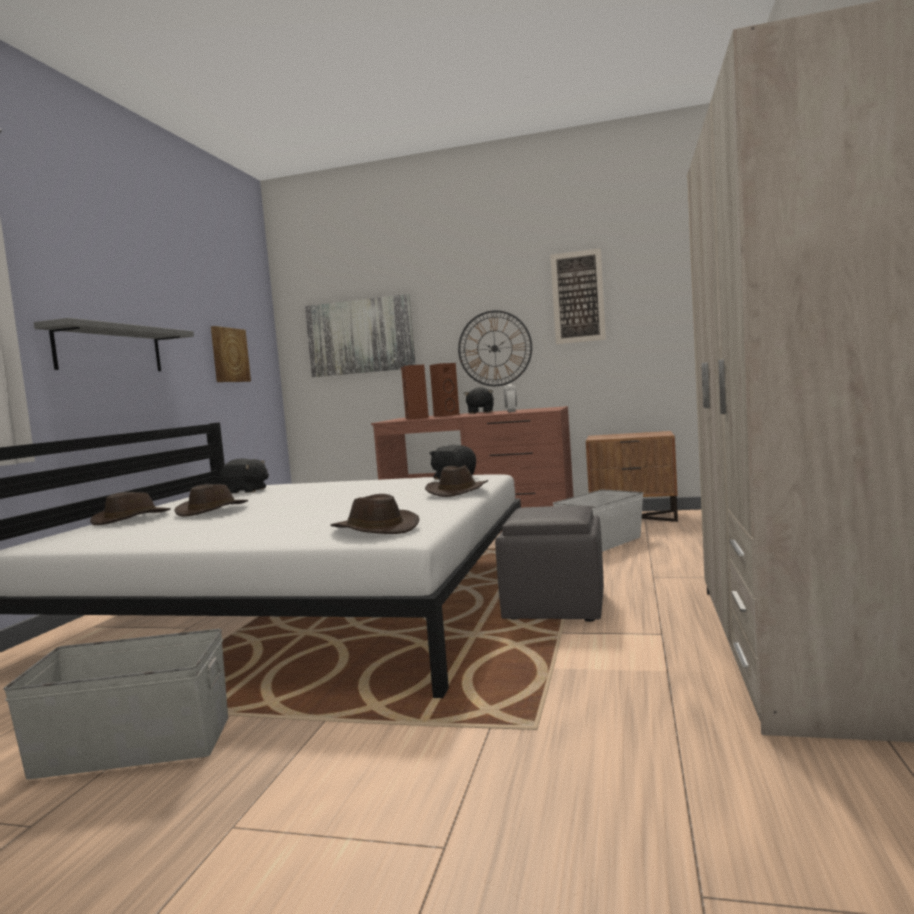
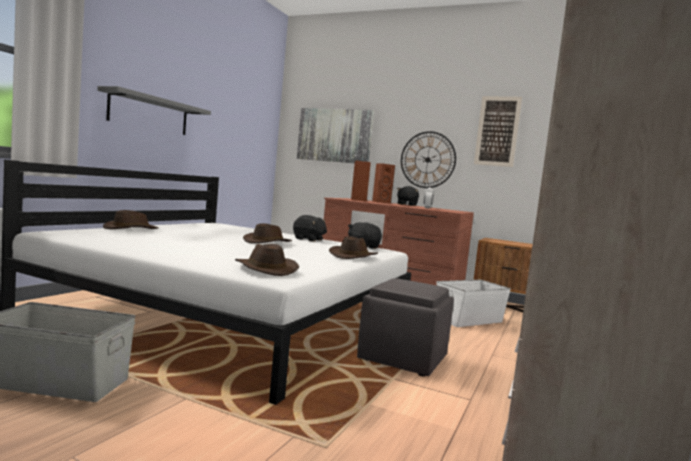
camera: 10 degrees right, 0 degrees up
brown hat [175,484,248,517] -> brown hat moved to [243,223,292,243]
picture [211,326,251,382] -> none
black plush toy [220,458,269,493] -> black plush toy moved to [293,215,327,241]

